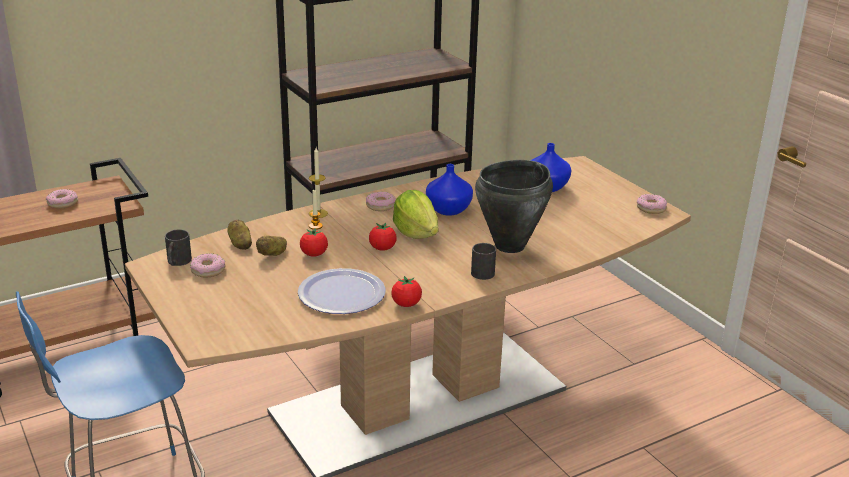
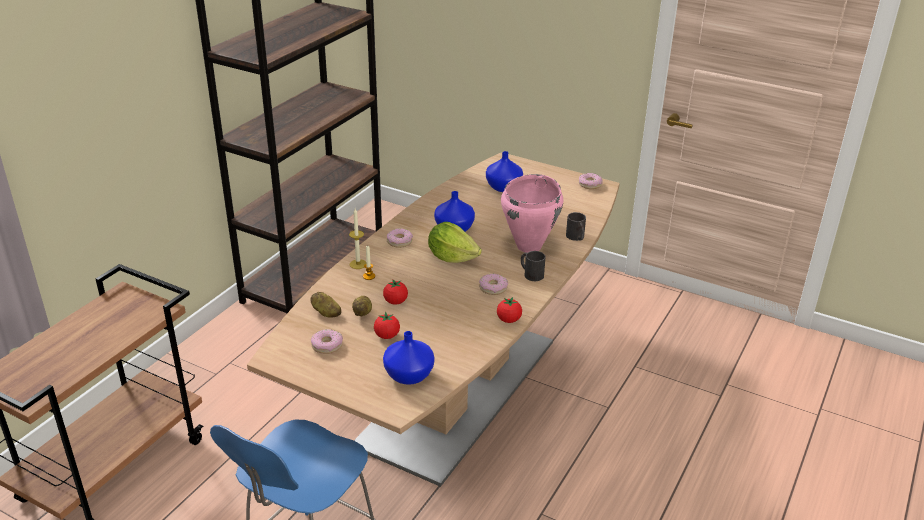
camera: 30 degrees left, 5 degrees up
donut [46,189,78,209] -> donut moved to [479,274,508,295]
black mug [165,229,192,266] -> black mug moved to [566,212,586,241]
plate [298,268,386,314] -> none
tomato [369,223,397,251] -> tomato moved to [374,312,400,339]
black cooking pot [475,160,553,253] -> pink cooking pot [501,174,563,253]
none -> blue vase [383,331,434,385]

